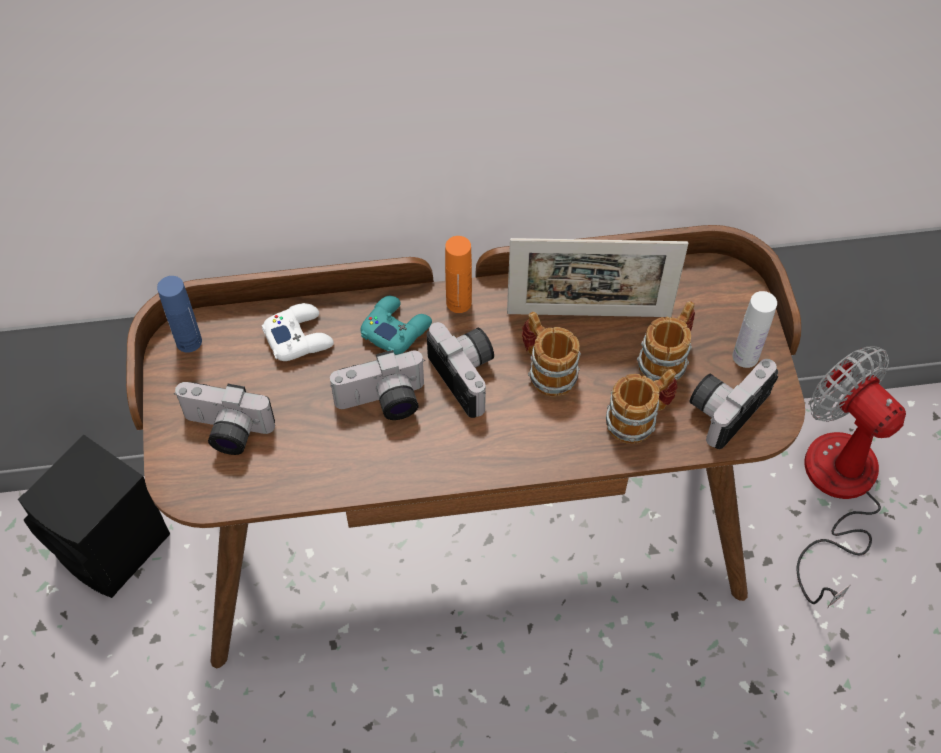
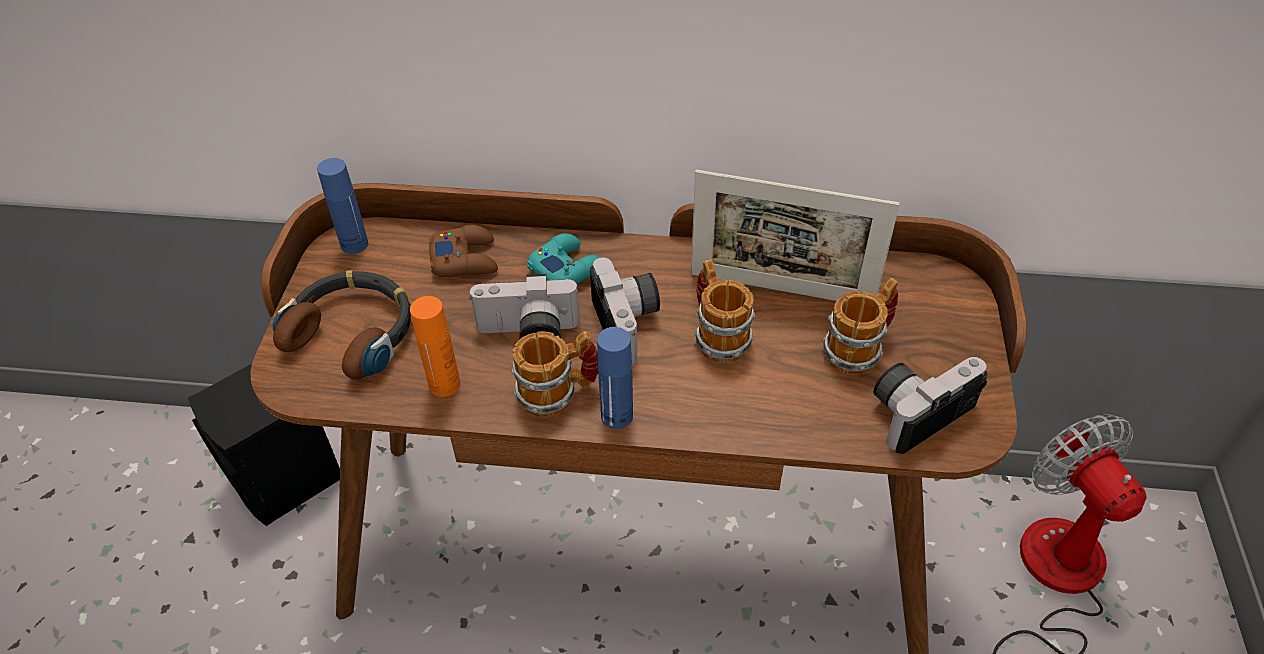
camera: 15 degrees right, 10 degrees down
camera [175,382,275,455] -> headphones [273,270,411,379]
white game controller [262,303,334,361] -> brown game controller [428,225,498,277]
orange bottle [445,236,472,313] -> orange bottle moved to [410,296,460,397]
mug [606,369,677,444] -> mug moved to [512,331,598,417]
white bottle [732,291,777,368] -> none
none -> blue bottle [597,327,633,429]

